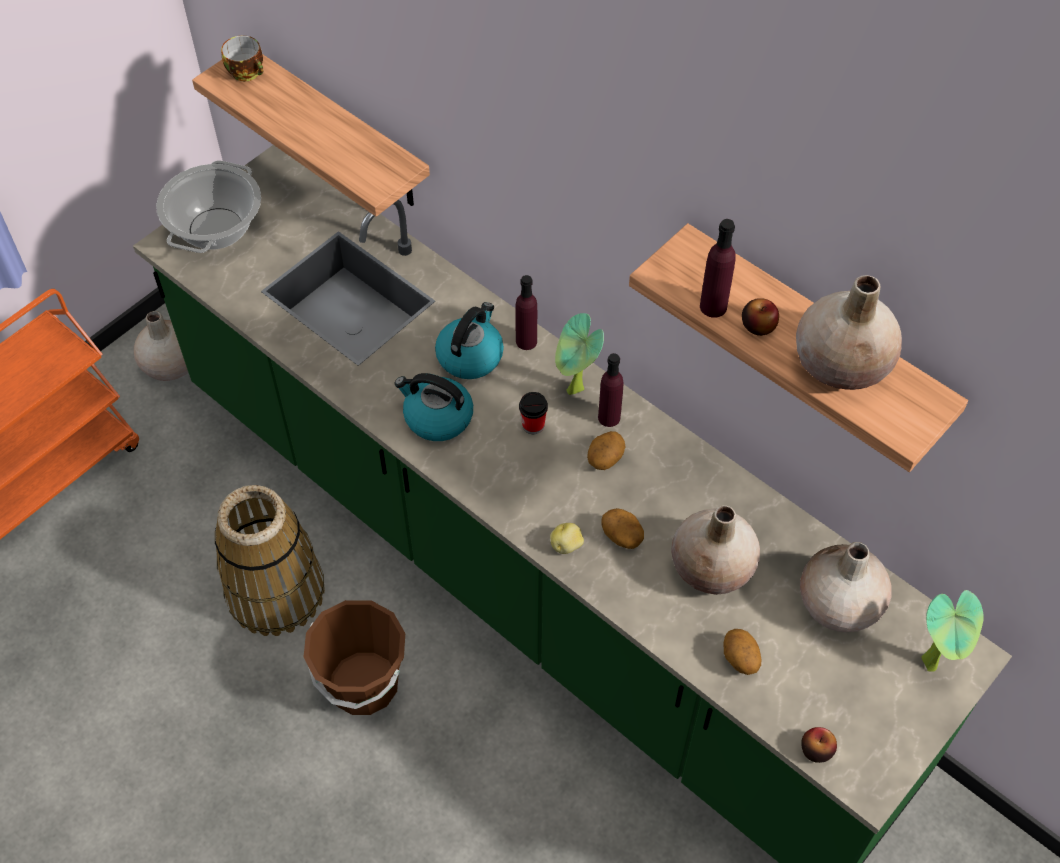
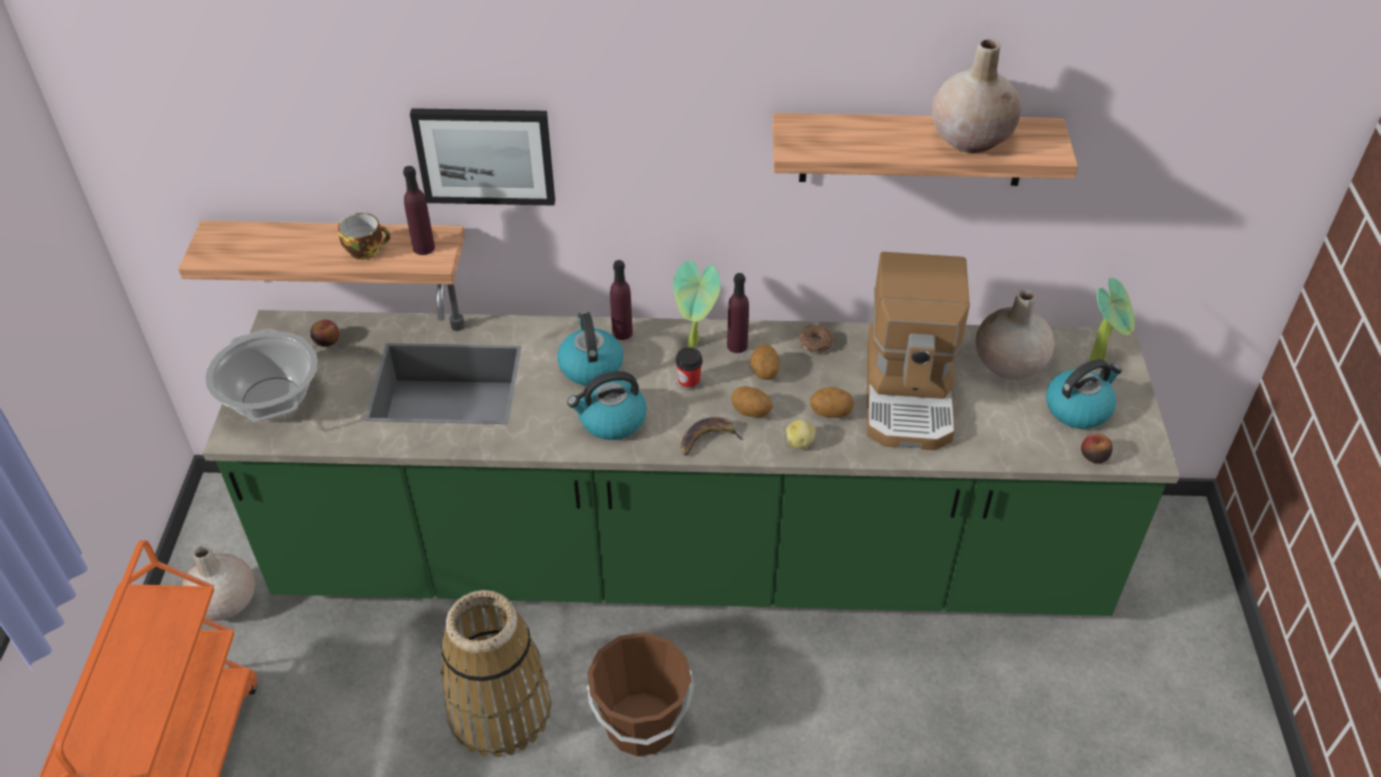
camera: 40 degrees left, 10 degrees down
cup [221,36,263,82] -> cup moved to [338,213,391,260]
beige vase [671,505,760,595] -> coffee machine [867,252,970,450]
purple bottle [700,219,736,318] -> purple bottle moved to [403,166,435,255]
potato [724,629,761,675] -> potato moved to [731,386,773,417]
apple [742,298,779,336] -> apple moved to [310,320,339,347]
none -> picture [410,108,555,206]
none -> banana [681,417,744,456]
none -> donut [798,325,834,353]
none -> kettle [1046,359,1122,429]

